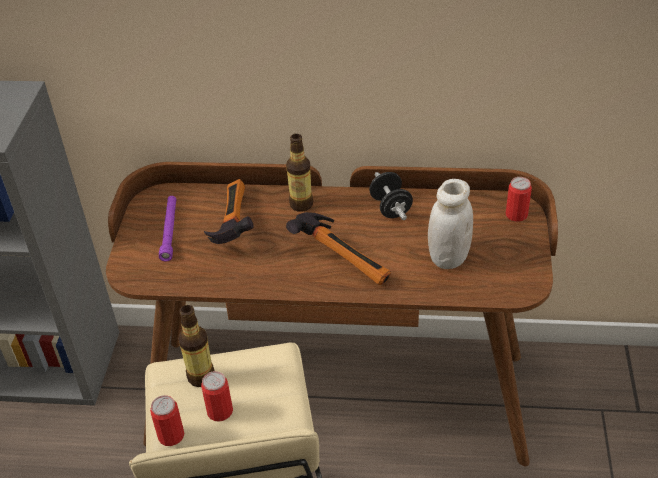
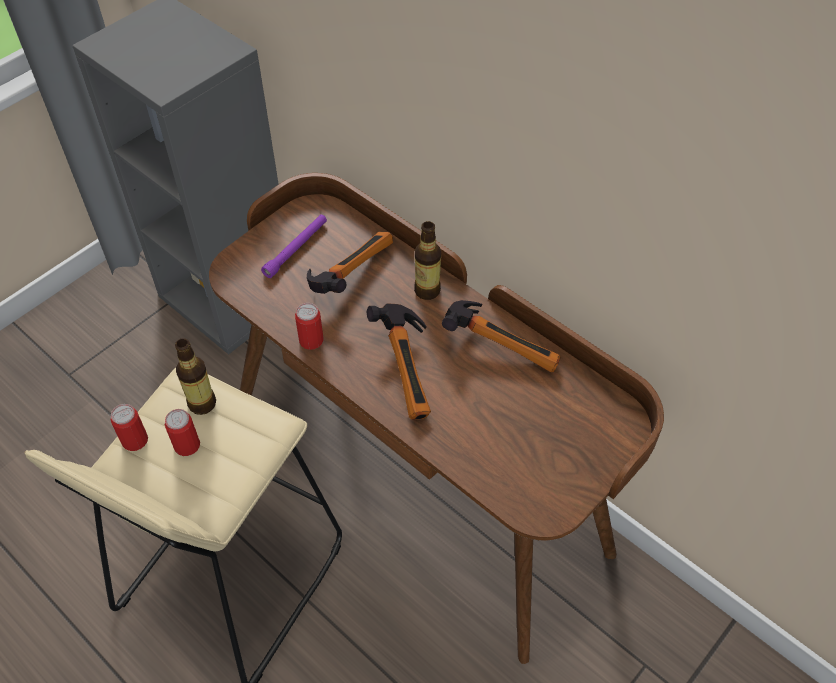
camera: 35 degrees right, 10 degrees up
black dumbbell [369,172,413,220] -> hammer [442,300,561,372]
white jar [428,179,473,269] -> none
can [506,177,532,222] -> can moved to [295,303,324,350]

